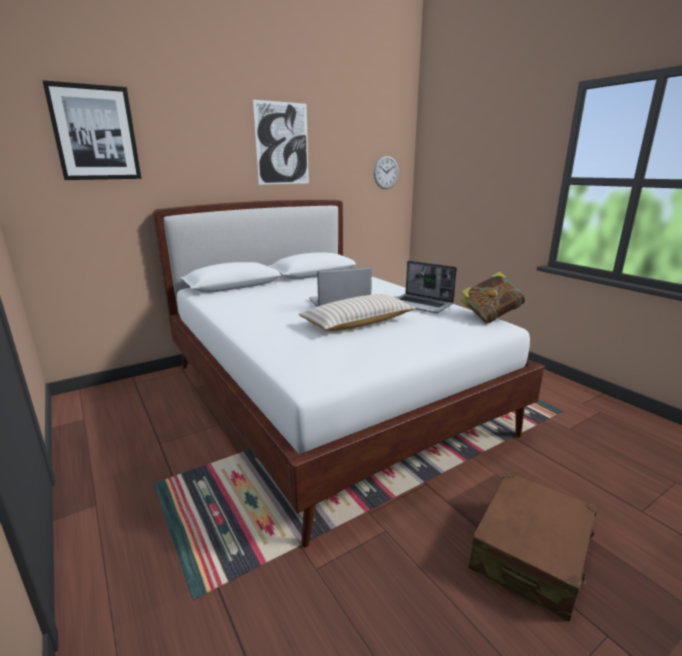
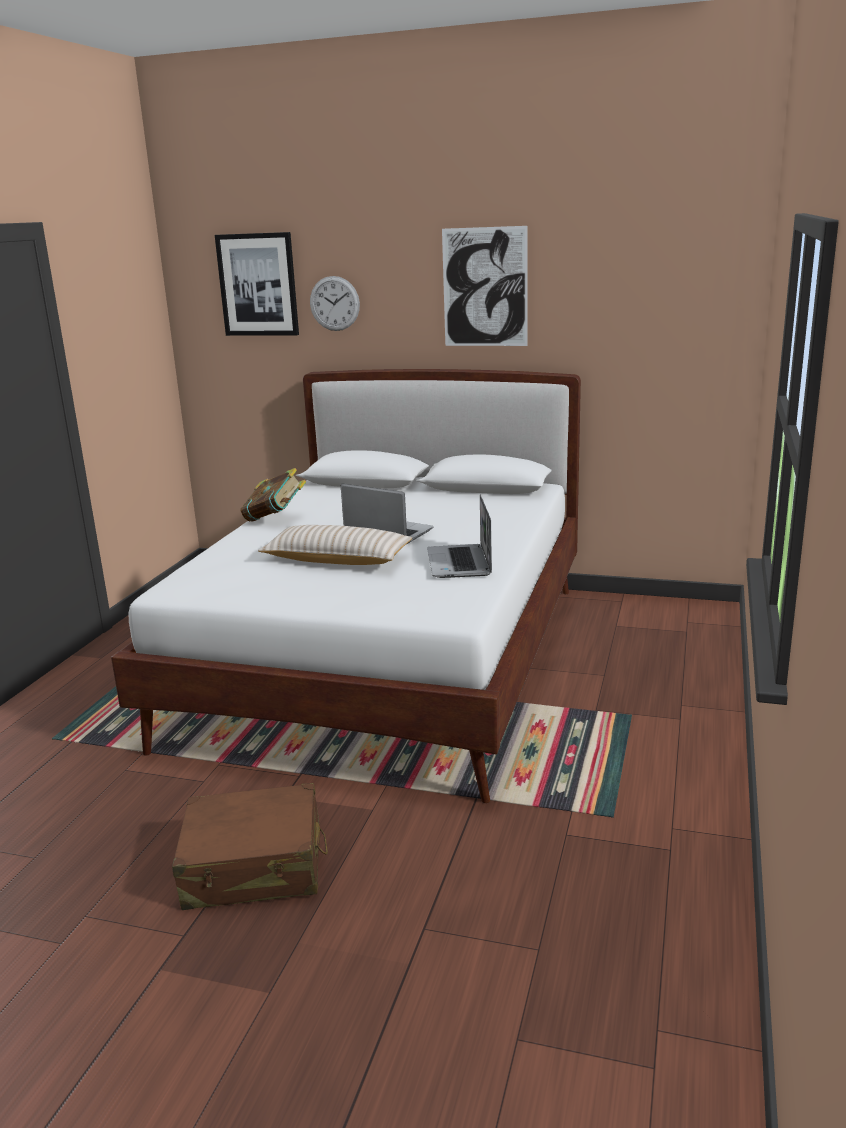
camera: 50 degrees right, 0 degrees up
wall clock [374,156,399,189] -> wall clock moved to [310,276,360,331]
book [461,271,525,324] -> book moved to [240,468,306,522]

